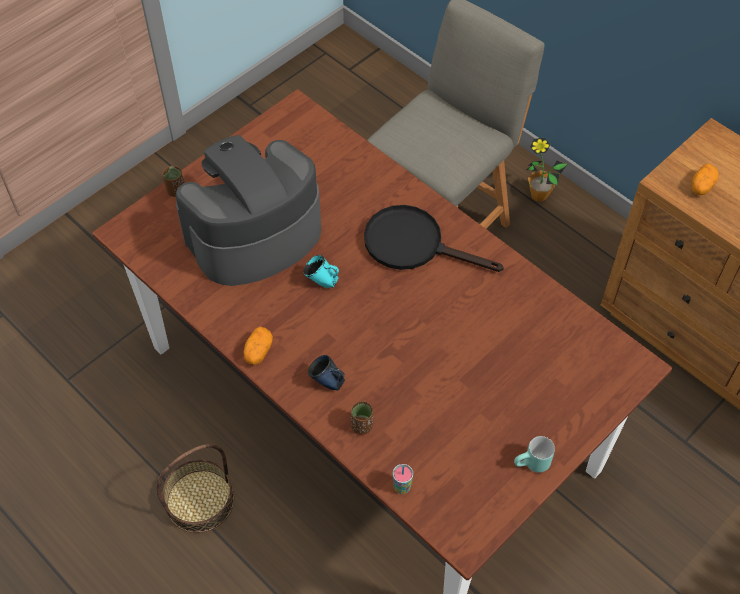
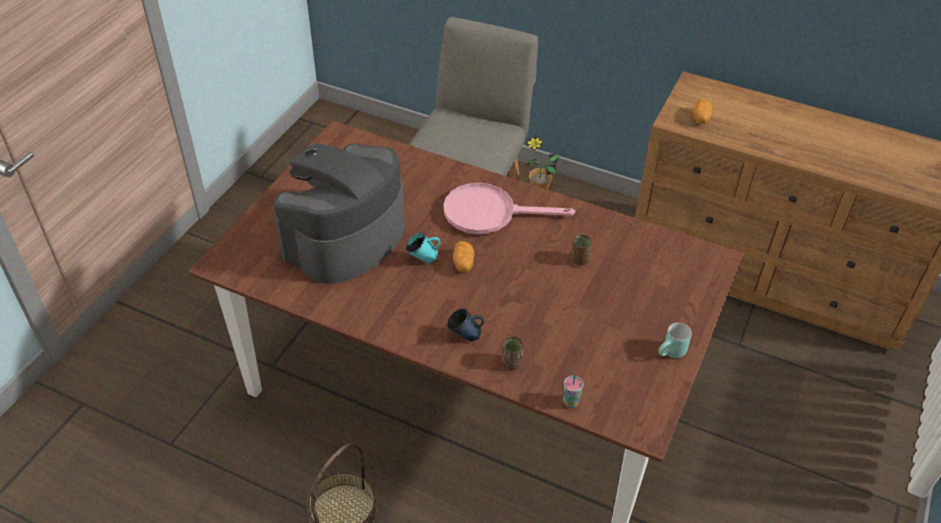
camera: 20 degrees left, 10 degrees down
brown cup [162,166,184,197] -> brown cup moved to [571,234,592,265]
potato [244,327,273,365] -> potato moved to [453,241,475,272]
black frying pan [364,205,504,272] -> pink frying pan [444,183,575,234]

